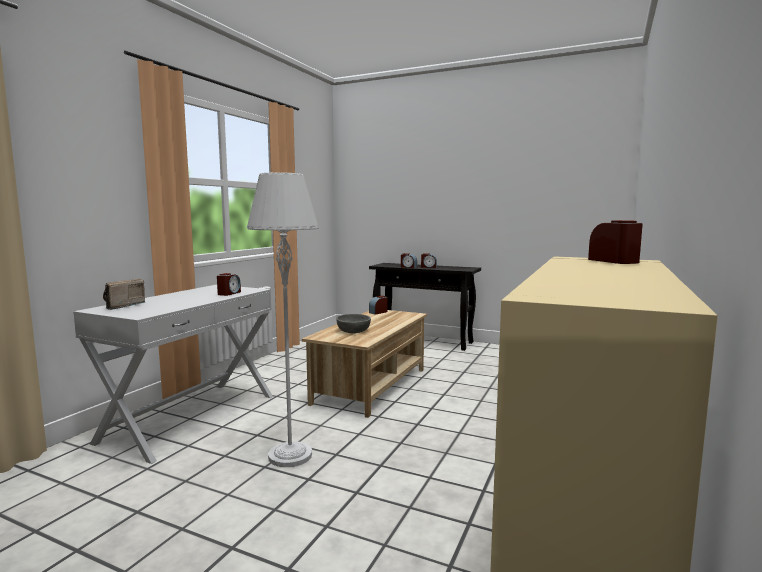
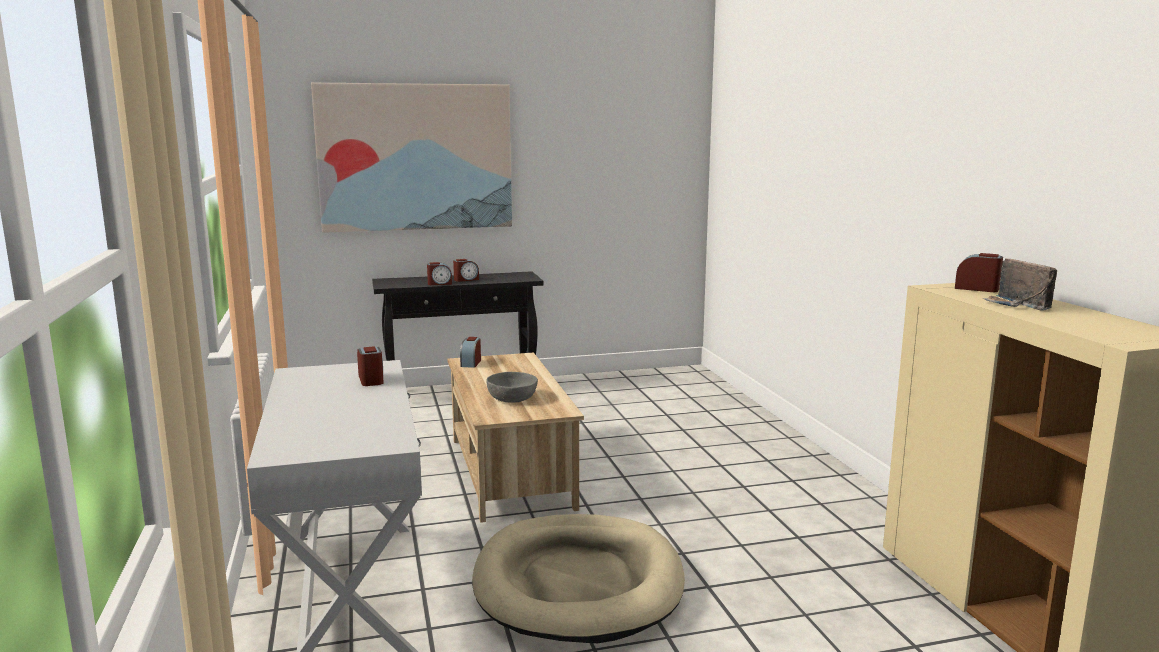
camera: 40 degrees left, 5 degrees up
radio [103,279,145,310] -> radio moved to [983,258,1057,310]
grey floor lamp [247,172,319,467] -> beige dog bed [472,514,685,643]
none -> picture [311,83,512,233]

